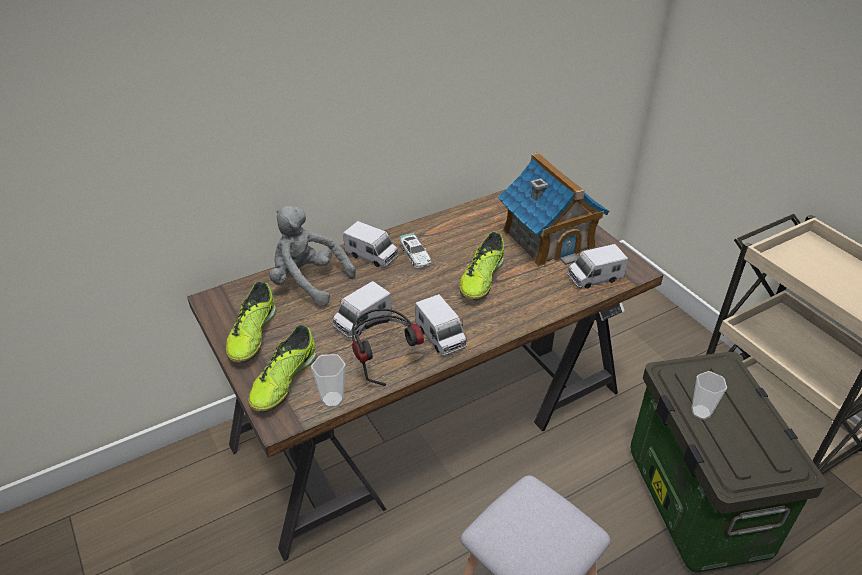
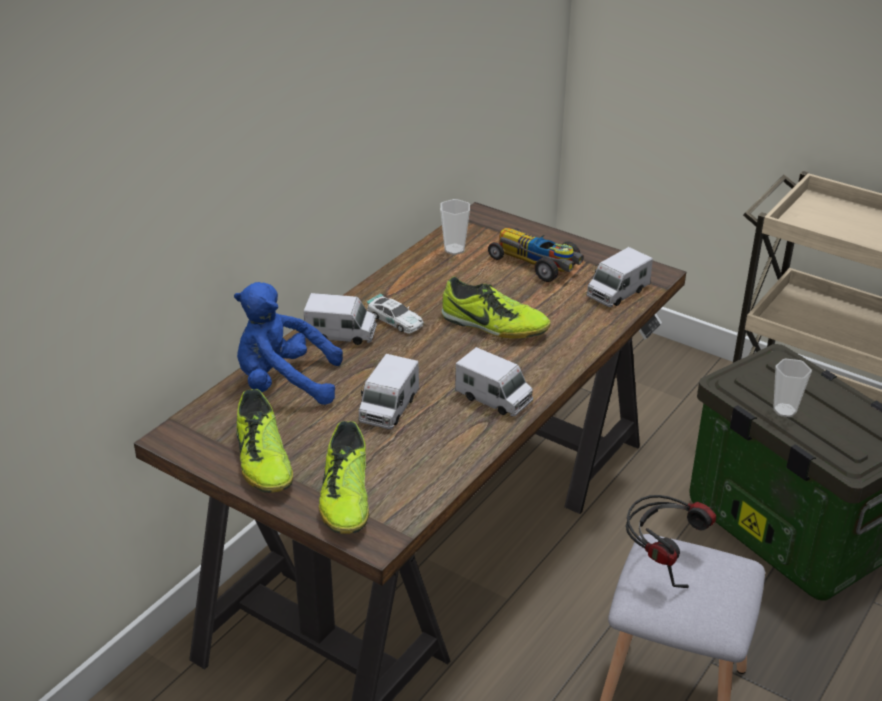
camera: 25 degrees left, 5 degrees down
grey plush toy [269,206,356,306] -> blue plush toy [234,282,343,405]
cup [311,354,345,408] -> cup moved to [440,199,470,255]
headphones [352,309,424,386] -> headphones moved to [626,495,716,588]
shoe [459,232,504,300] -> shoe turned 60 degrees counterclockwise [441,276,551,338]
toy house [498,152,609,267] -> toy car [488,228,584,282]

